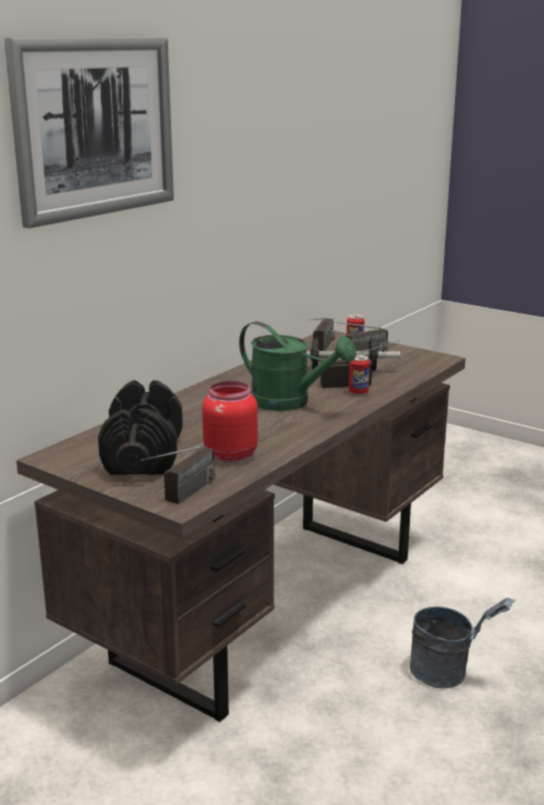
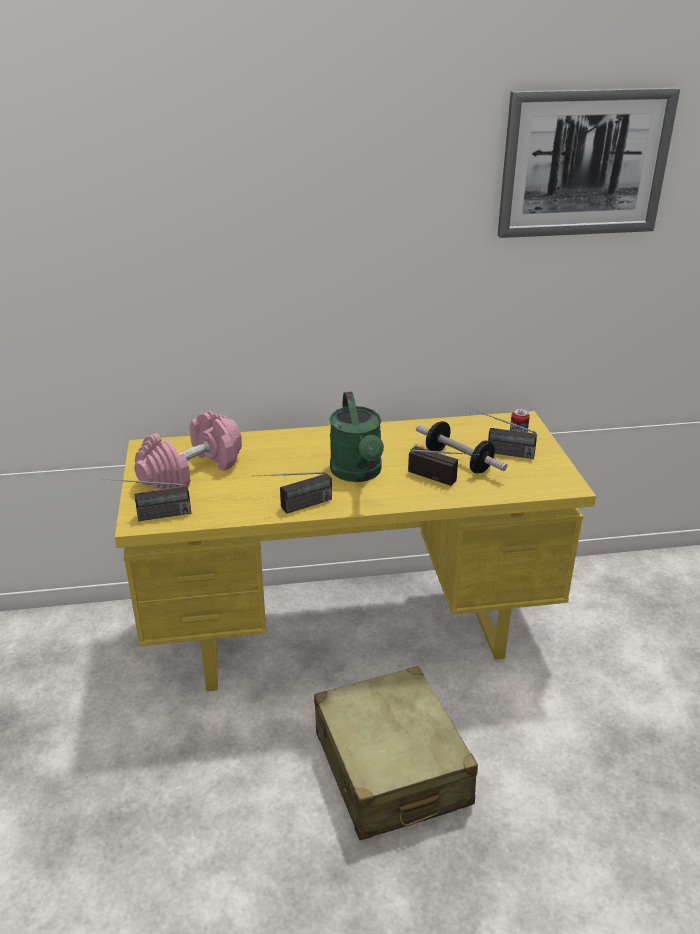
camera: 45 degrees right, 10 degrees up
picture [4,38,174,228] -> picture moved to [498,88,680,238]
brown desk [16,330,466,722] -> yellow desk [115,411,596,691]
black dumbbell [98,380,183,475] -> pink dumbbell [134,411,242,490]
red jar [202,381,258,463] -> none
radio [308,317,335,351] -> radio moved to [253,472,332,514]
can [349,355,370,395] -> none
grey bucket [410,598,516,688] -> beige suitcase [314,666,478,840]

